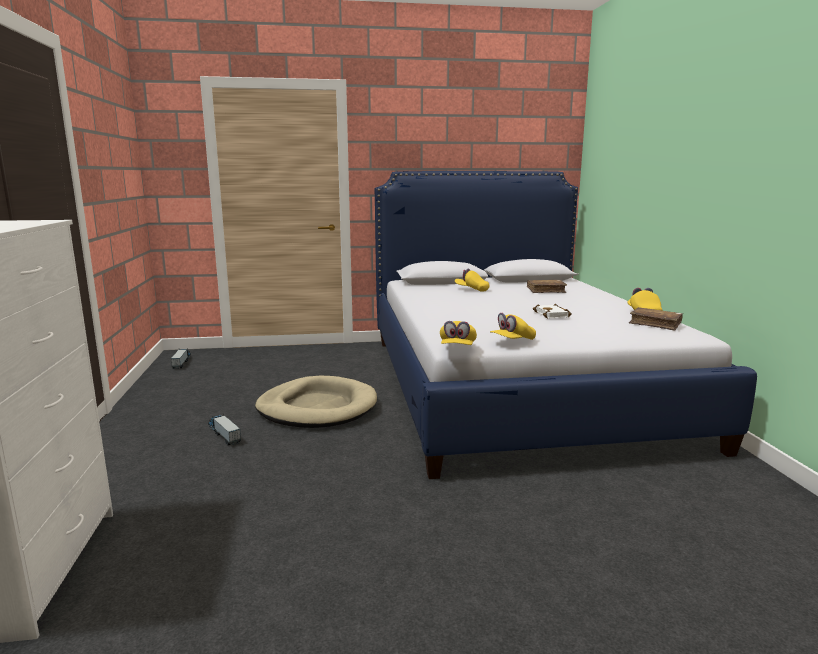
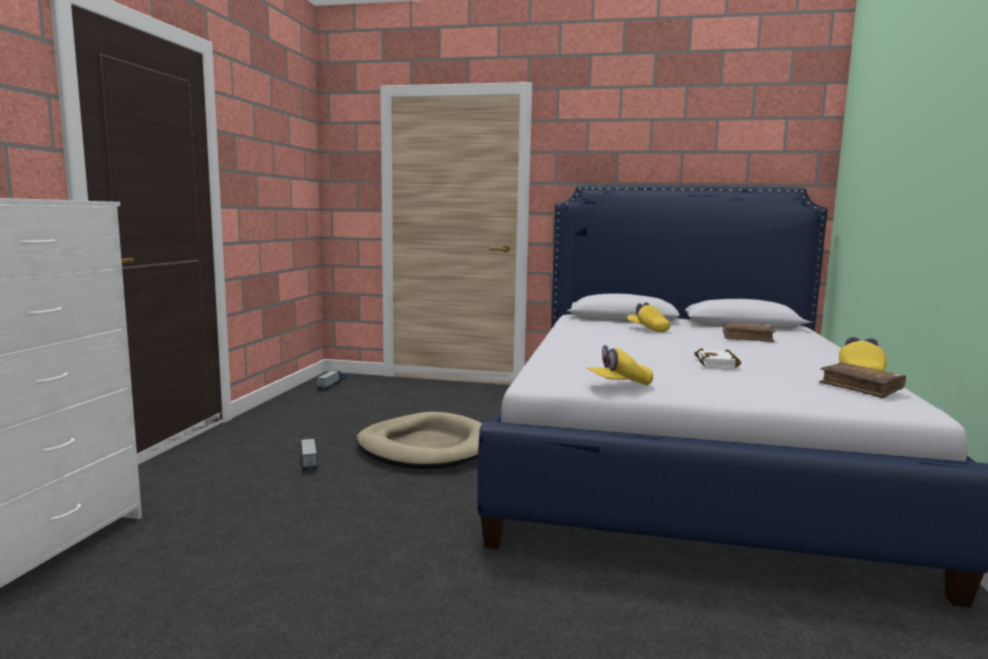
camera: 20 degrees right, 5 degrees down
yellow cap [440,321,477,345] -> none

